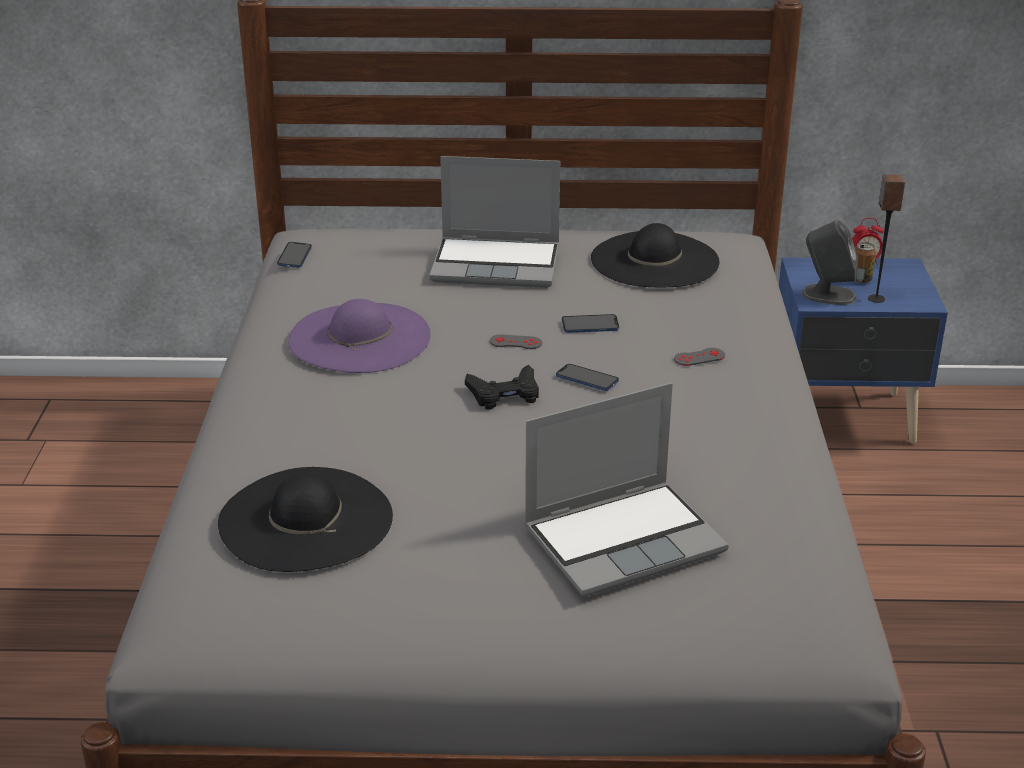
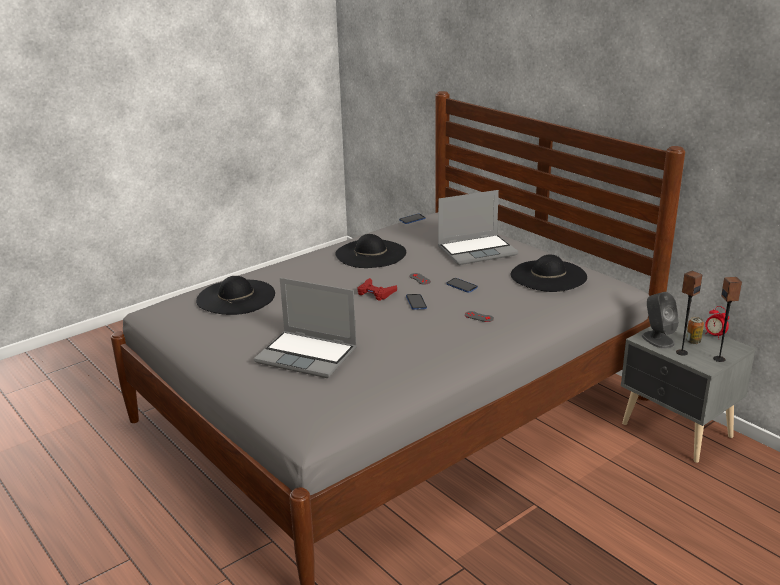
camera: 50 degrees right, 5 degrees down
purple hat [288,299,431,373] -> black hat [335,234,406,268]
laptop [429,156,560,288] -> laptop turned 75 degrees counterclockwise [438,190,518,265]
black game controller [465,365,539,410] -> red game controller [357,278,397,301]
blue nightstand [779,257,948,443] -> grey nightstand [621,318,756,463]
none -> speaker [713,277,742,362]

